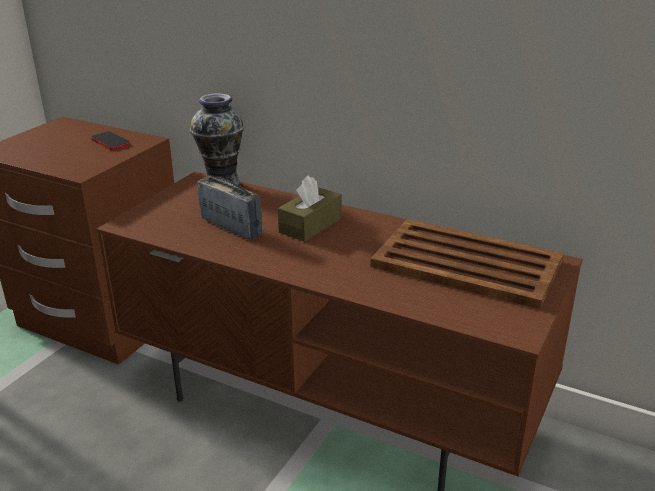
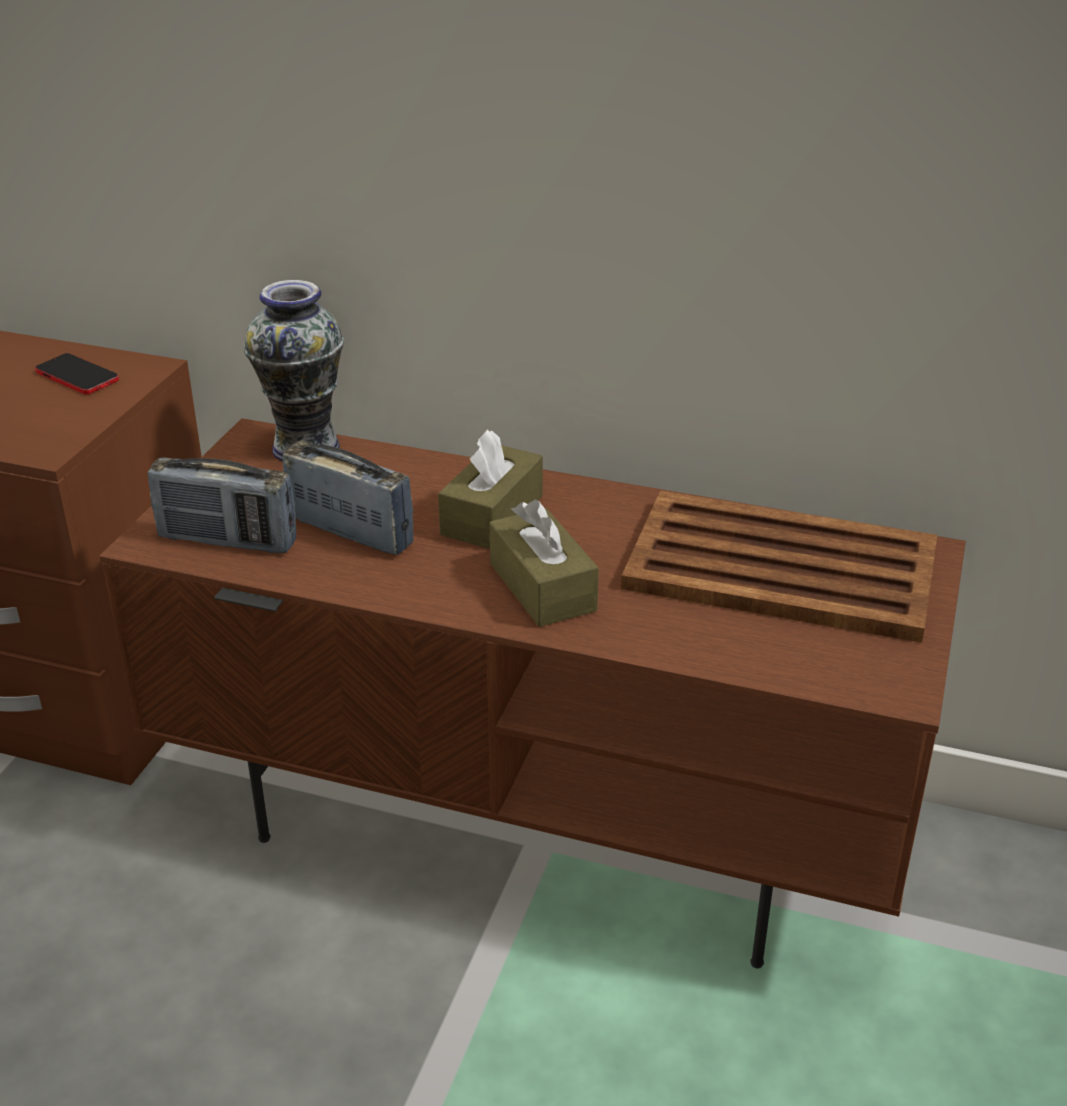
camera: 10 degrees left, 5 degrees up
none -> radio [148,458,296,553]
none -> brown tissue box [490,500,599,627]

